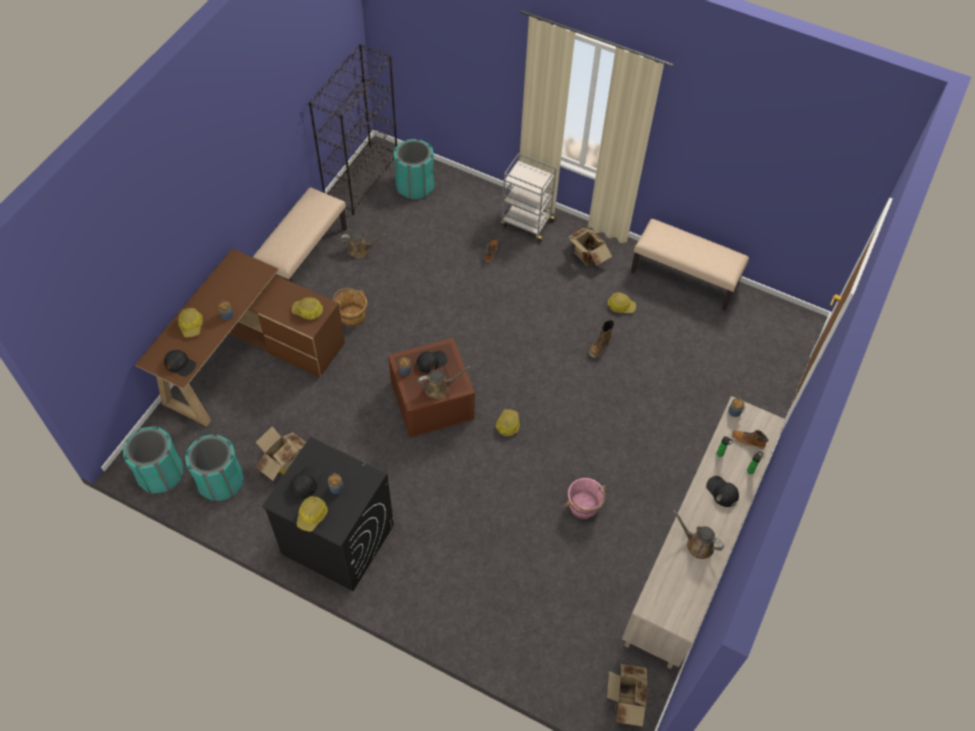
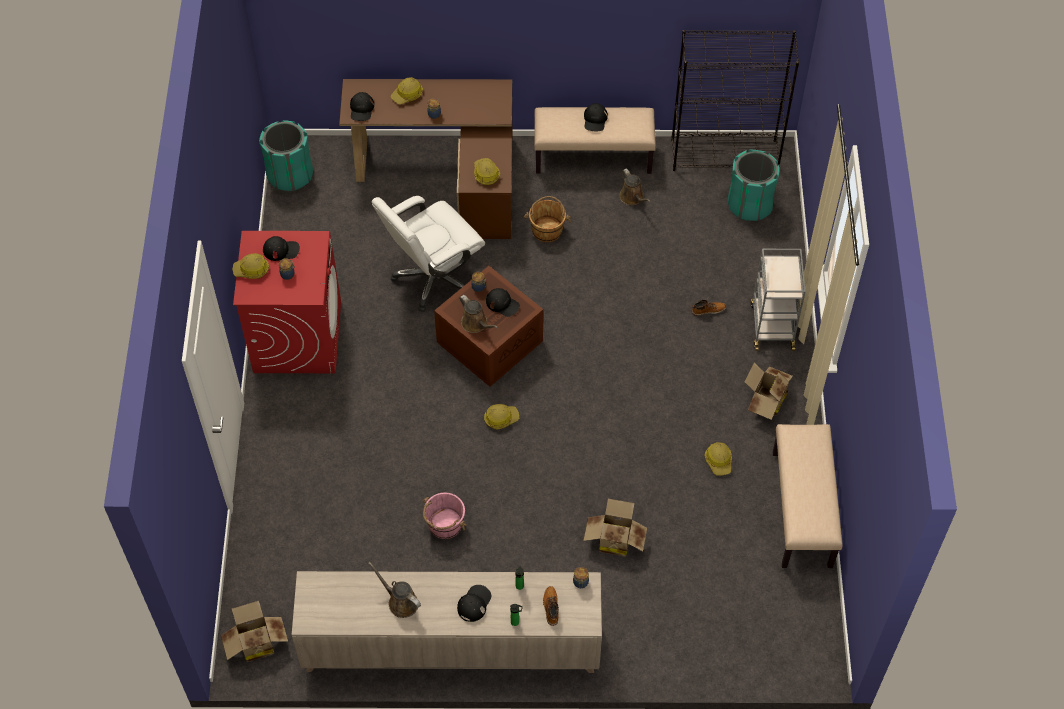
camera: 65 degrees right, 0 degrees up
turquoise trash can [185,434,244,501] -> none
cardboard box [256,427,306,481] -> cardboard box moved to [583,499,647,557]
black washing machine [262,437,394,591] -> red washing machine [233,231,341,373]
boot [589,319,614,358] -> none
brown watering can [673,510,724,559] -> brown watering can turned 60 degrees counterclockwise [368,562,421,618]
none -> white office chair [372,196,485,312]
none -> black cap [584,103,608,131]

